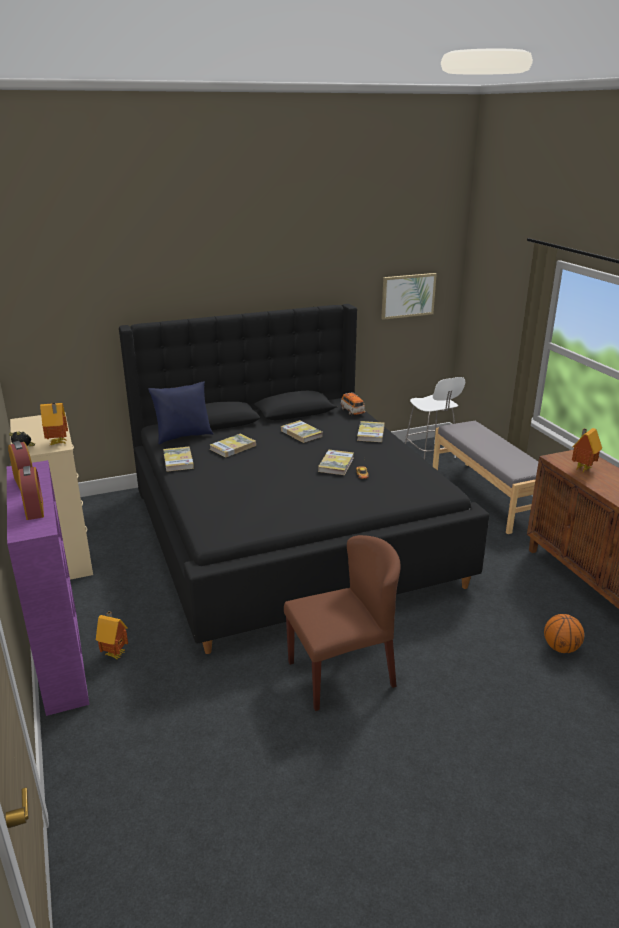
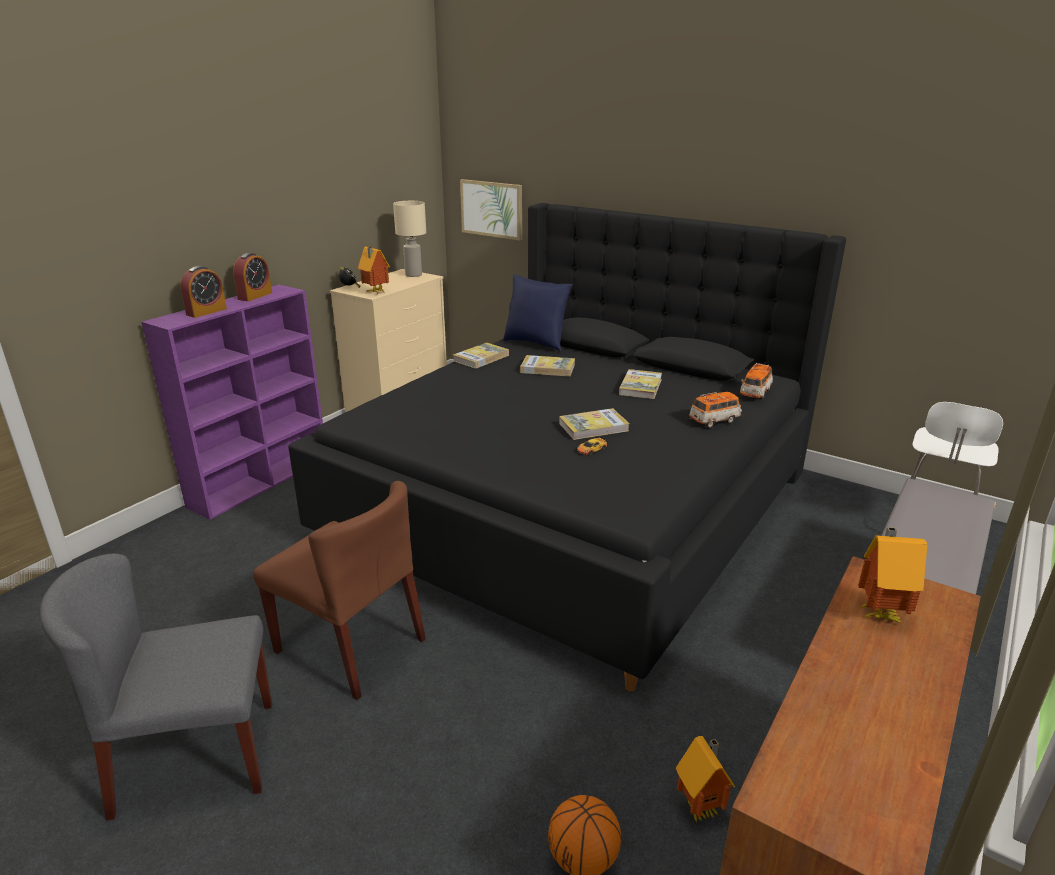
camera: 55 degrees right, 0 degrees up
toy house [96,611,128,660] -> toy house moved to [676,736,735,822]
book [357,421,385,442] -> toy car [689,392,742,429]
picture [381,273,437,320] -> picture moved to [460,179,522,241]
none -> grey chair [40,554,272,821]
none -> beige table lamp [393,201,426,277]

